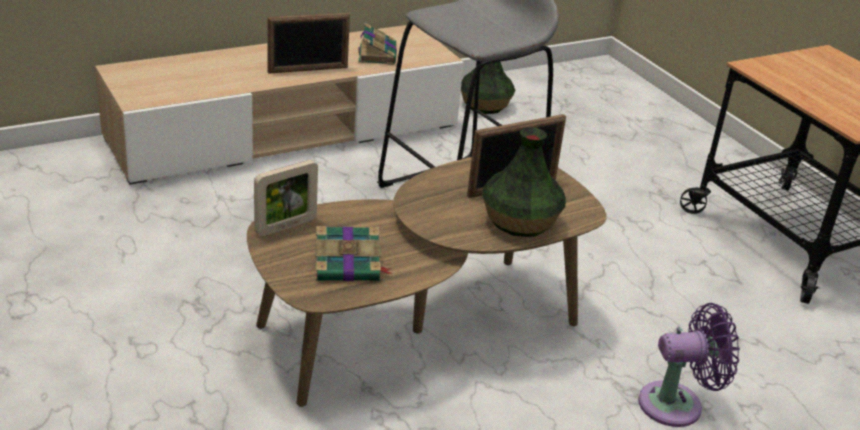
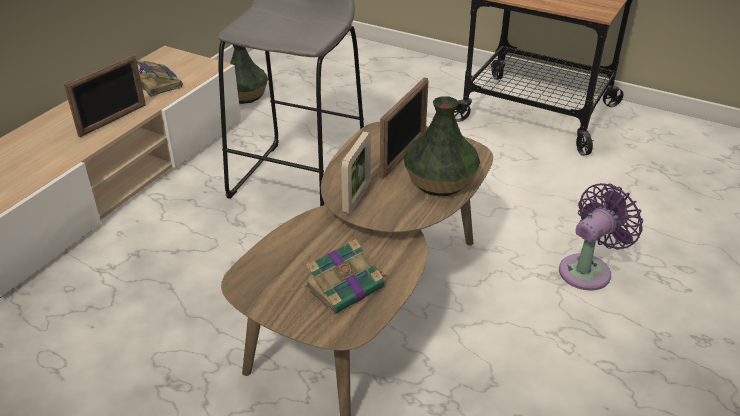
camera: 30 degrees left, 5 degrees up
picture frame [254,160,318,236] -> picture frame moved to [341,131,371,214]

